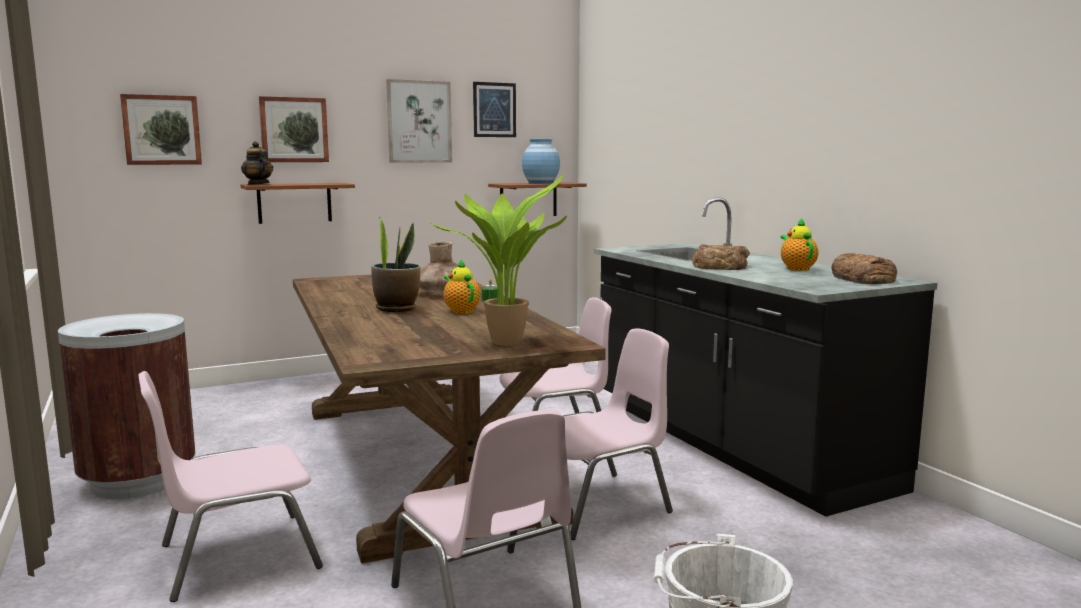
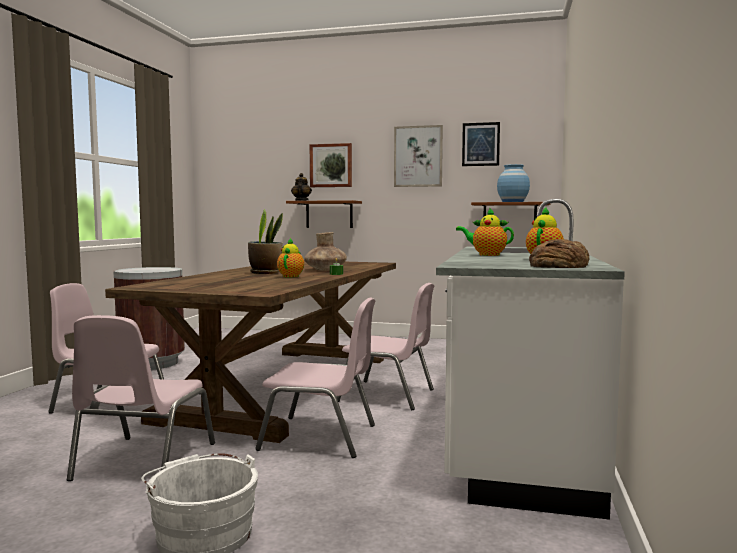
camera: 40 degrees right, 5 degrees down
picture [120,94,202,165] -> none
potted plant [430,174,567,346] -> none
black counter [594,197,937,517] -> white counter [436,199,625,520]
bread [691,245,750,270] -> teapot [456,208,514,256]

